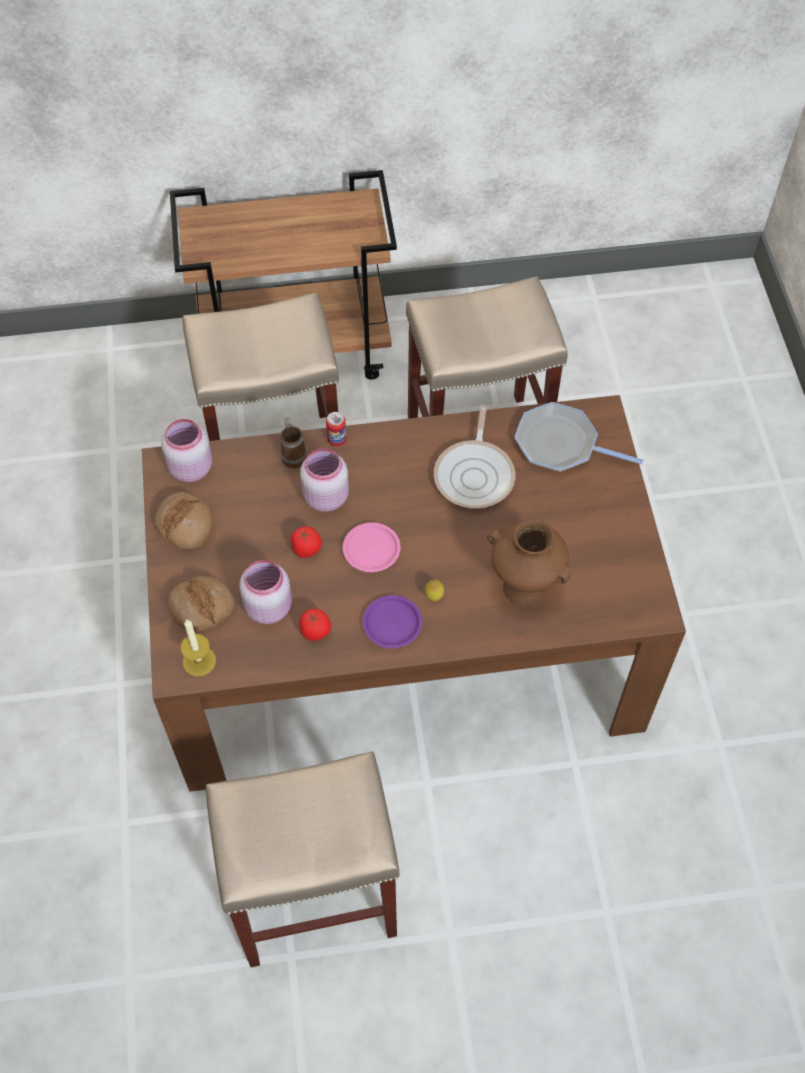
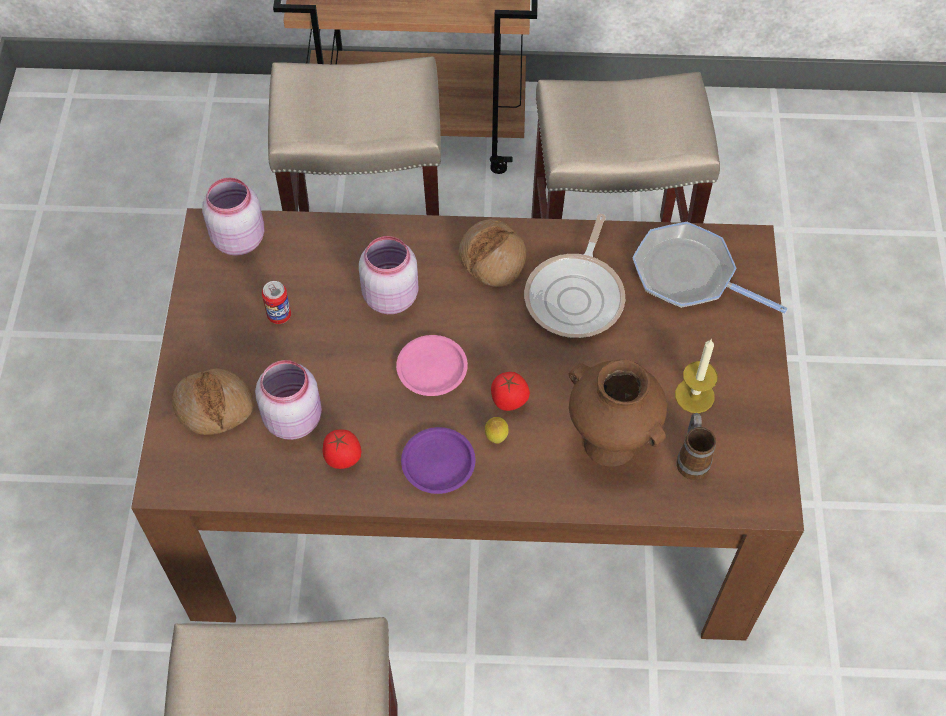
camera: 10 degrees right, 0 degrees up
bread [155,492,213,549] -> bread moved to [459,219,526,287]
candle [181,620,216,677] -> candle moved to [675,339,718,413]
mug [280,417,306,468] -> mug moved to [677,413,716,480]
tomato [291,526,322,558] -> tomato moved to [491,372,530,411]
can [326,412,347,447] -> can moved to [262,281,291,324]

